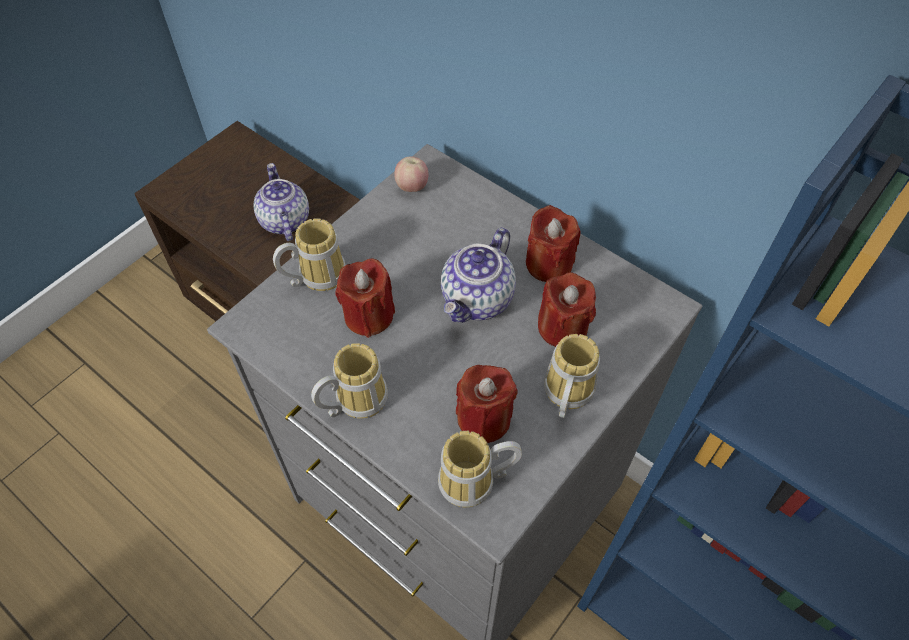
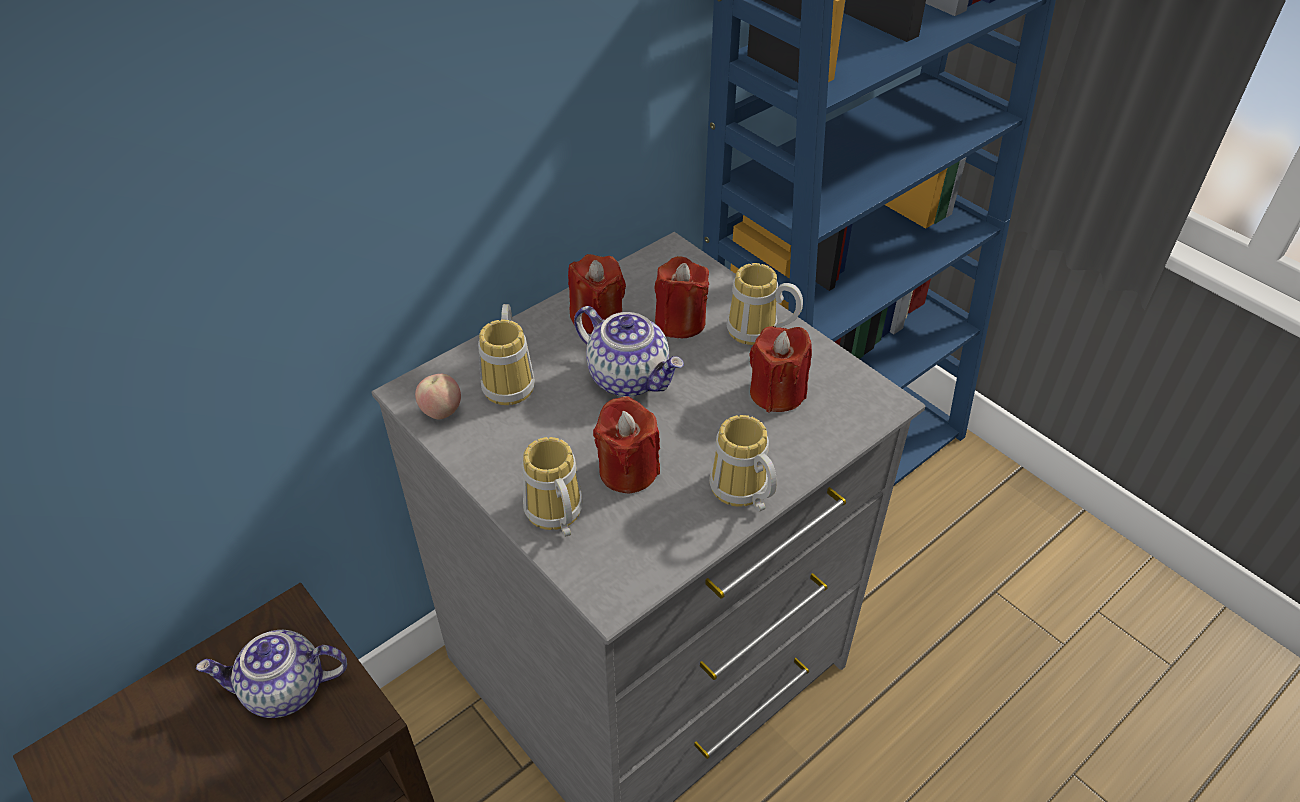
camera: 80 degrees left, 10 degrees down
mug [438,431,522,507] -> mug moved to [478,304,535,405]

